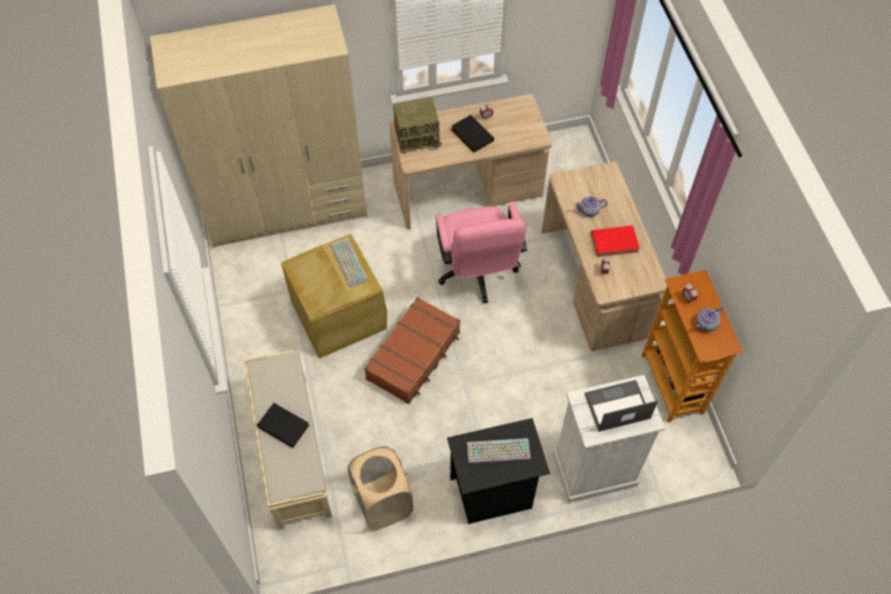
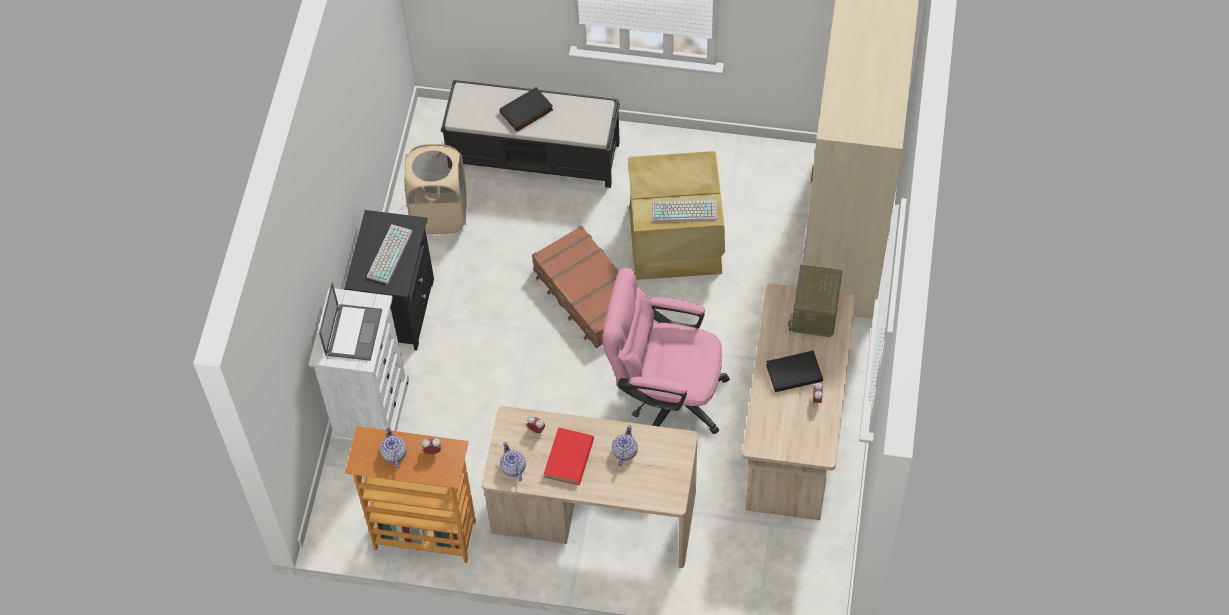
camera: 115 degrees right, 0 degrees up
beige bench [244,350,332,530] -> black bench [441,80,620,188]
none -> teapot [500,442,526,481]

